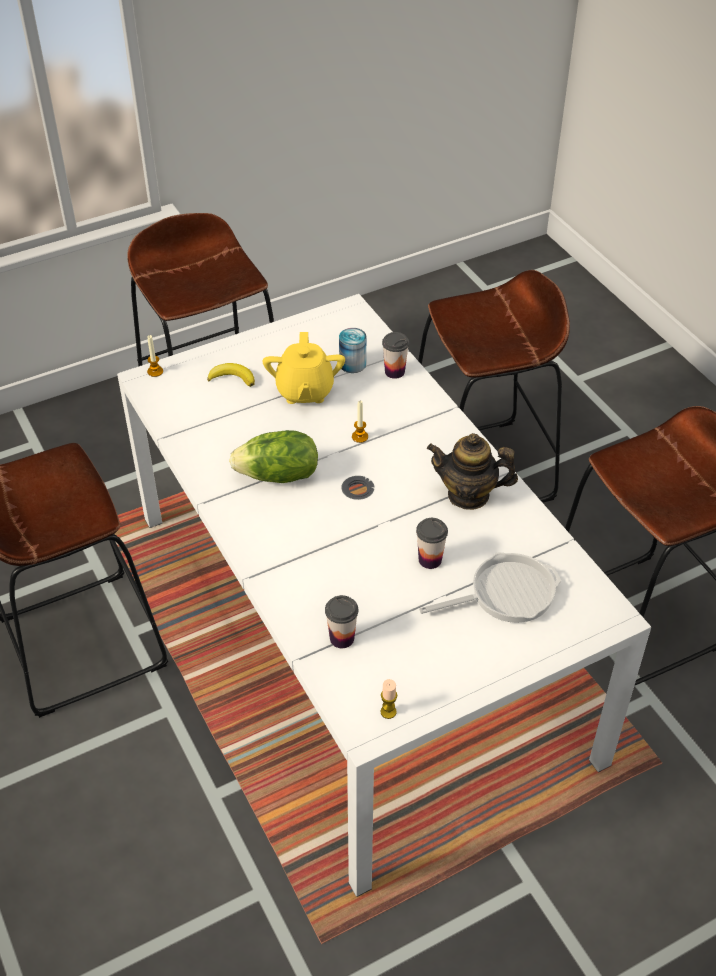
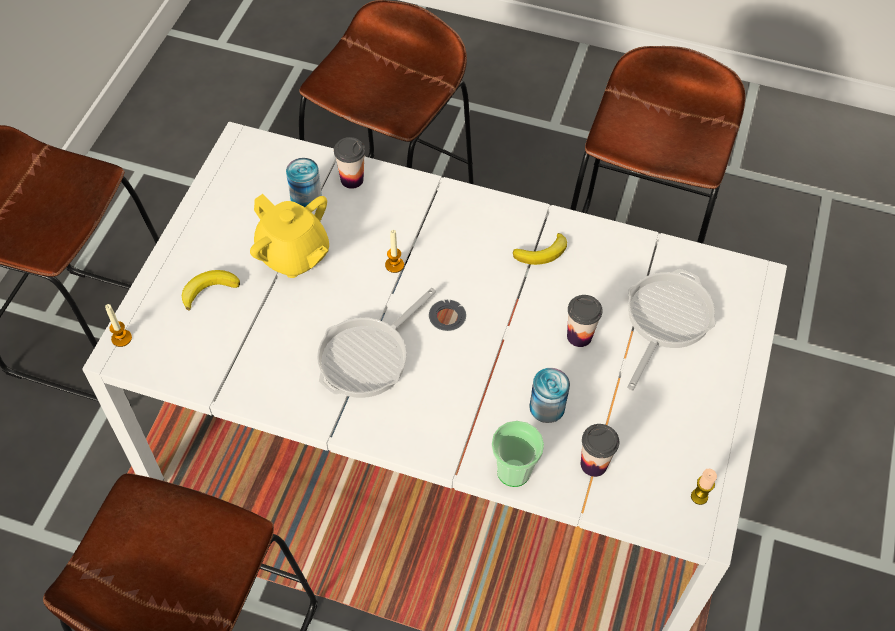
camera: 45 degrees left, 10 degrees up
lettuce [229,430,318,483] -> frying pan [317,288,436,398]
teapot [427,433,518,510] -> banana [513,233,567,265]
none -> cup [492,421,544,487]
none -> can [529,368,570,423]

